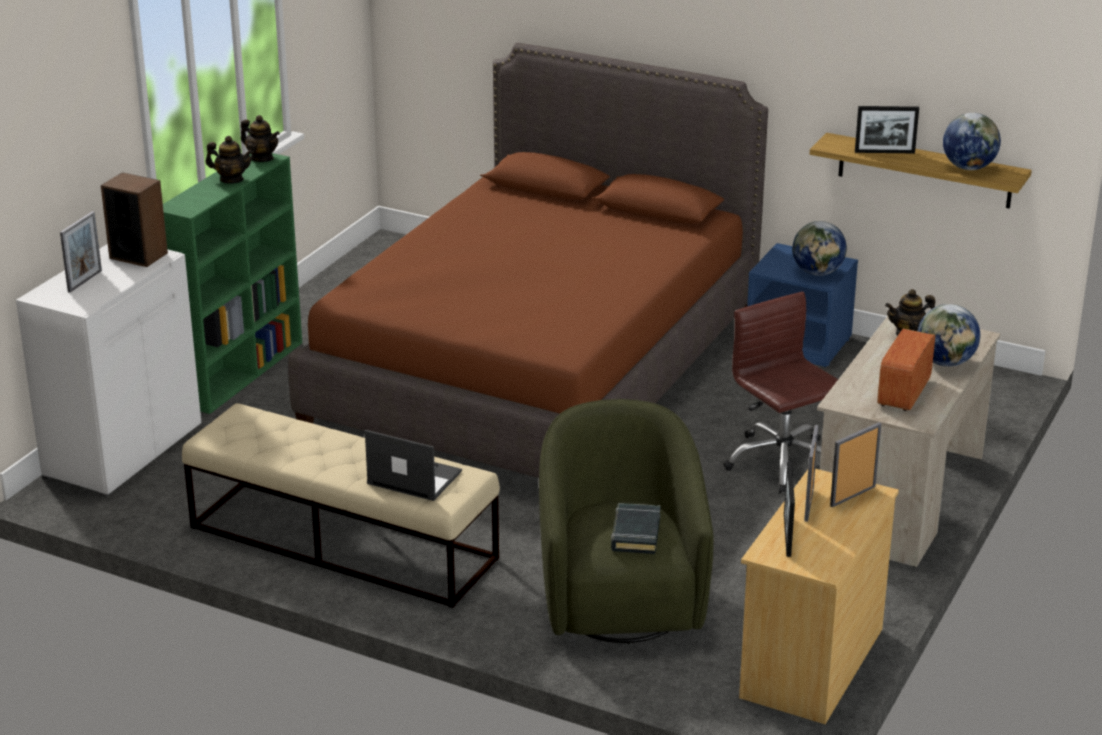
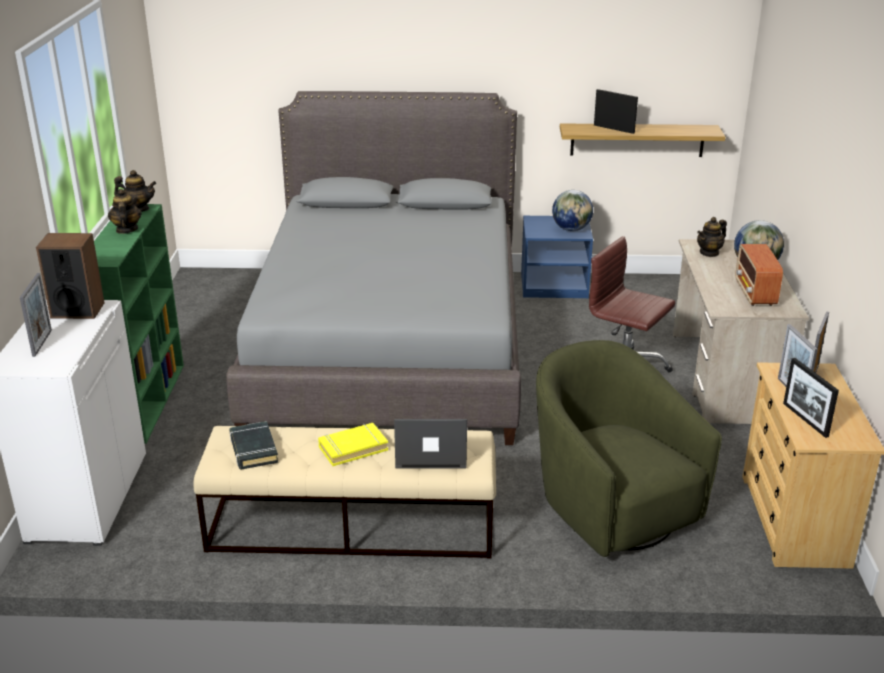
camera: 25 degrees left, 0 degrees up
teapot [206,136,253,184] -> teapot turned 90 degrees counterclockwise [108,189,142,234]
brown bed [288,43,768,478] -> grey bed [226,91,521,445]
black book [611,503,661,554] -> black book moved to [229,421,278,470]
picture frame [855,106,919,153] -> picture frame turned 120 degrees counterclockwise [594,89,638,134]
globe [943,113,1001,170] -> none
none -> yellow book [318,423,388,466]

